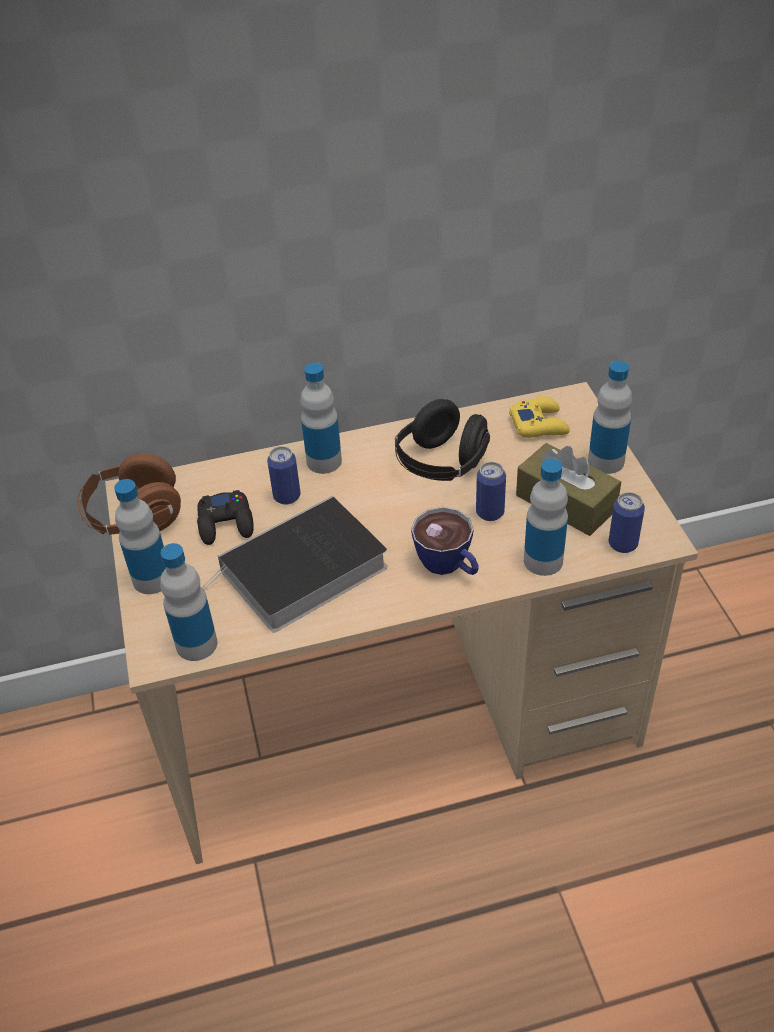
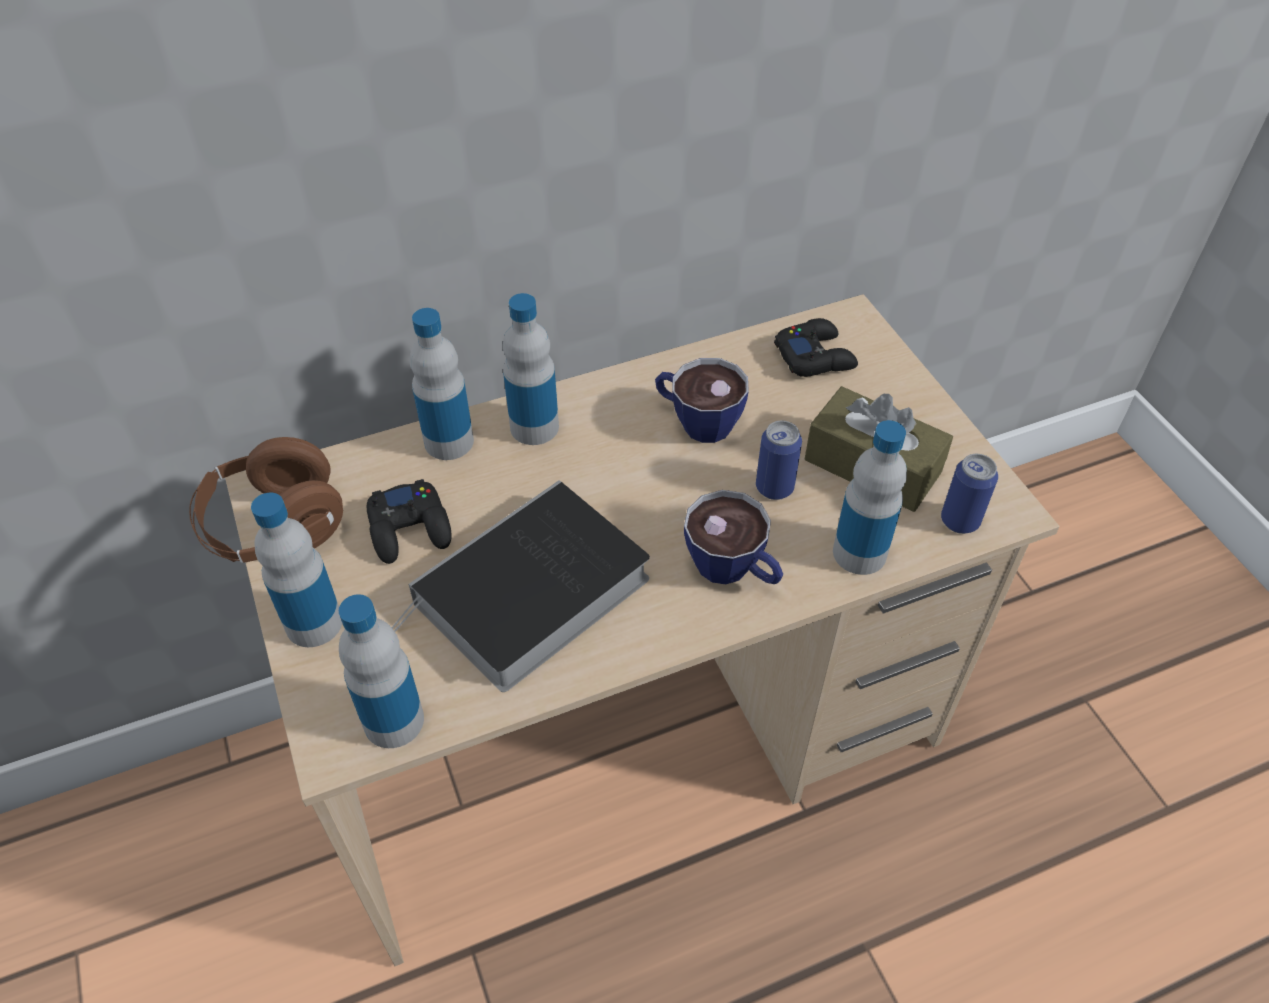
camera: 10 degrees left, 5 degrees up
can [267,446,300,505] -> none
black headphones [395,399,490,481] -> cup [655,358,749,443]
yellow game controller [509,396,570,438] -> black game controller [774,318,858,377]
bottle [588,361,632,474] -> bottle moved to [410,308,474,460]

